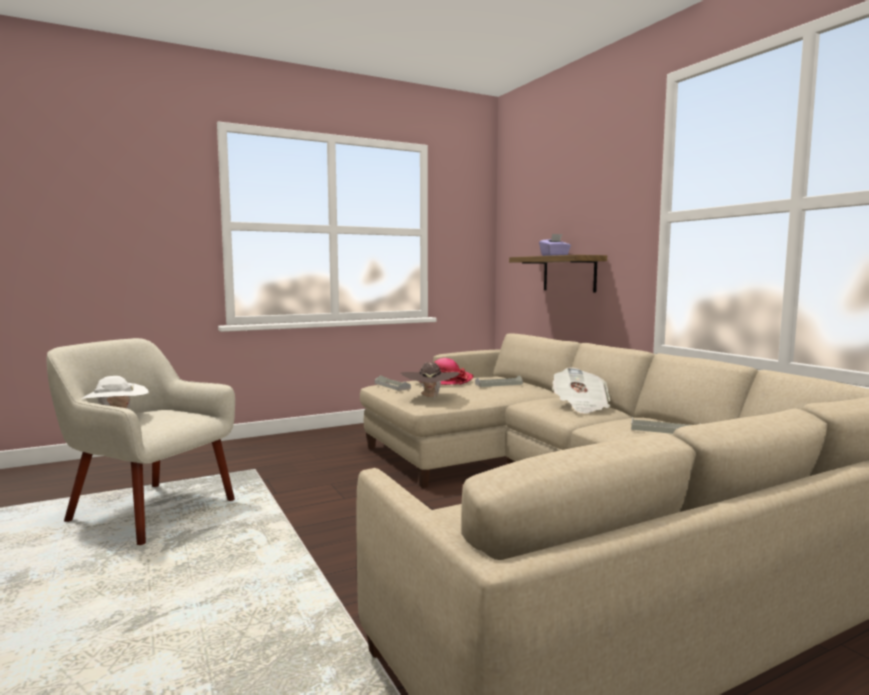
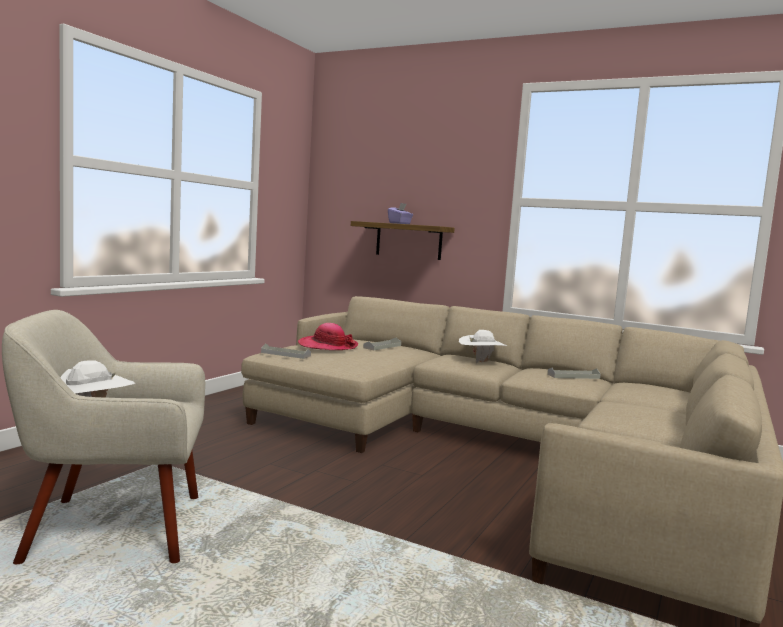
camera: 35 degrees left, 0 degrees up
brown hat [400,362,460,399] -> none
newspaper [552,367,610,413] -> white hat [459,330,508,363]

